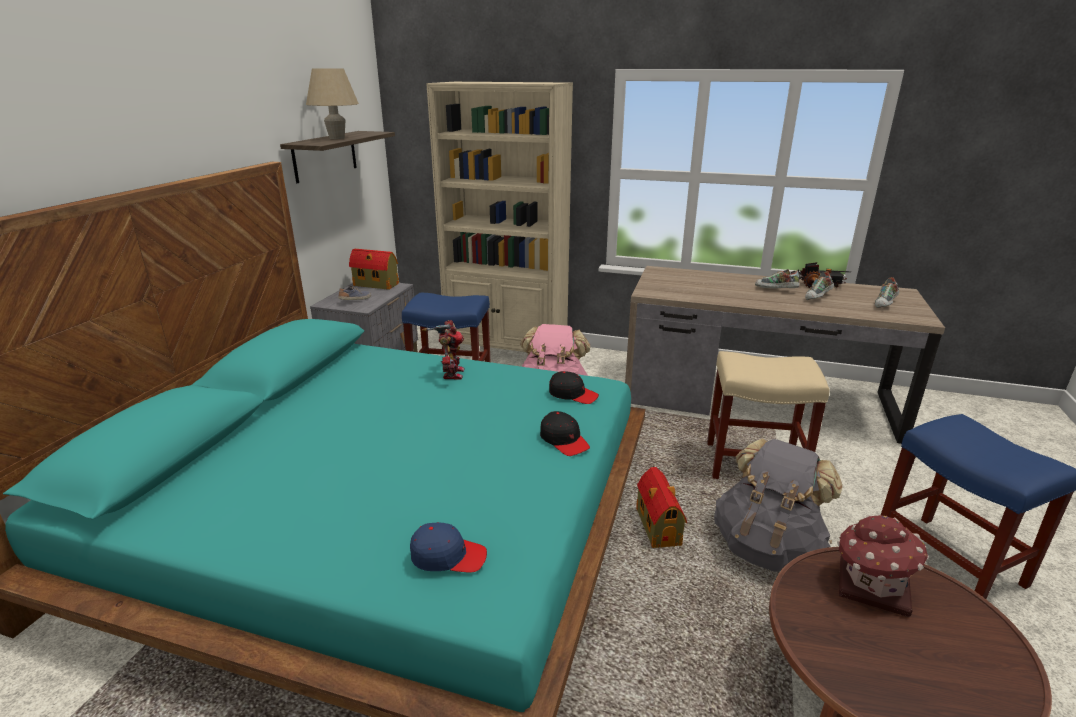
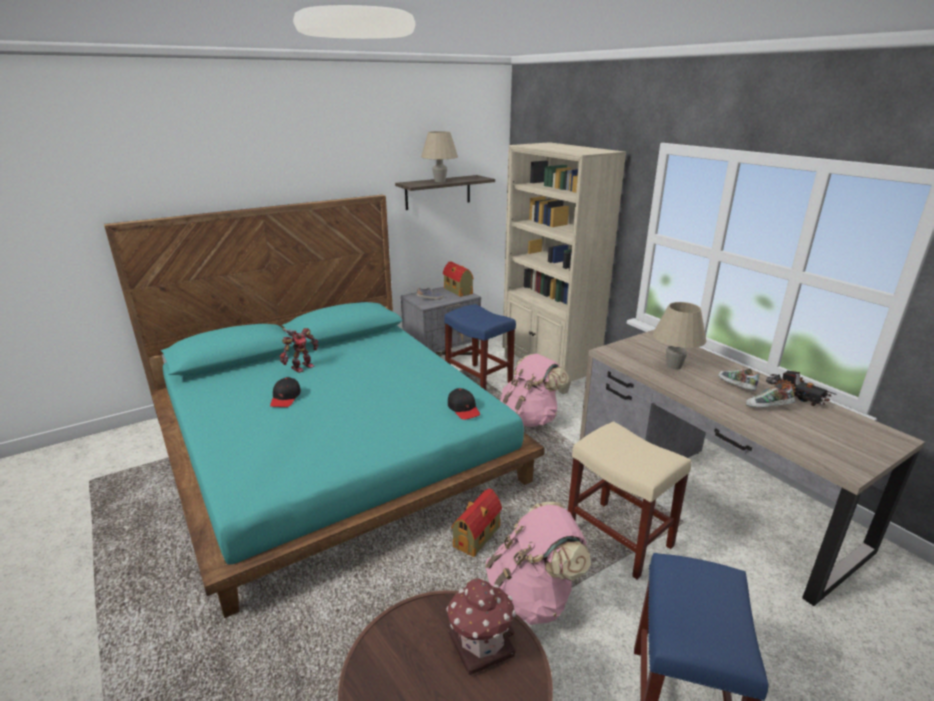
camera: 40 degrees right, 0 degrees up
blue cap [410,522,487,573] -> none
toy robot [422,320,464,380] -> toy robot moved to [280,328,319,373]
black cap [540,411,590,456] -> black cap moved to [270,377,301,407]
grey backpack [714,438,843,572] -> pink backpack [485,502,591,625]
shoe [875,277,899,308] -> none
none -> beige table lamp [653,302,706,369]

